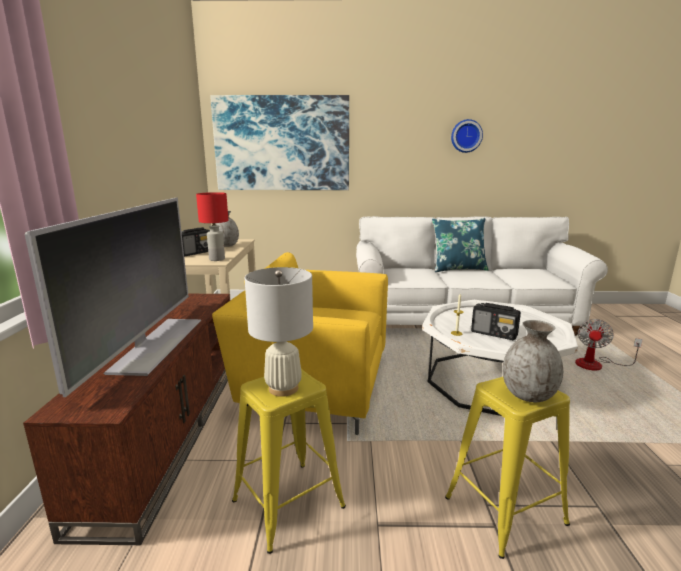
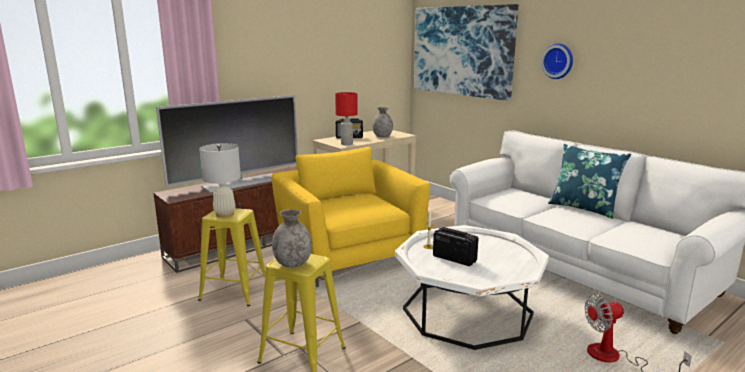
camera: 50 degrees right, 0 degrees up
wall clock [451,119,483,153] -> wall clock moved to [541,43,573,79]
radio [471,303,521,340] -> radio turned 135 degrees clockwise [433,227,479,266]

